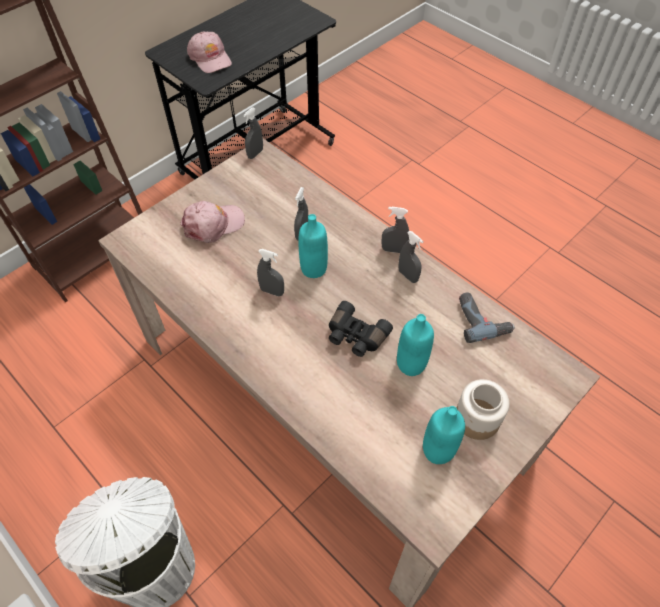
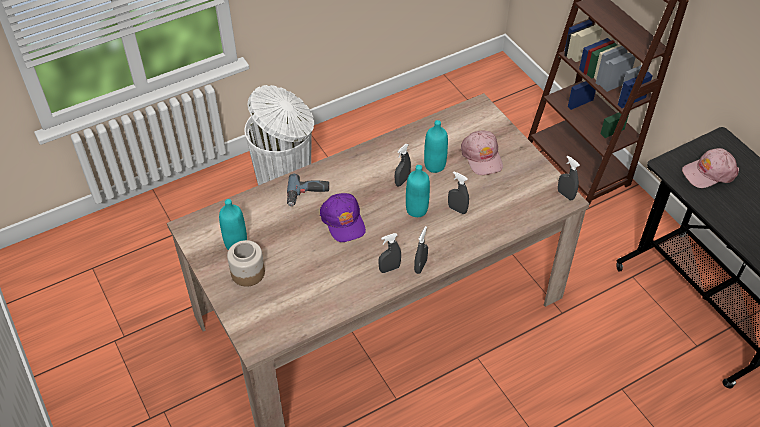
camera: 105 degrees right, 5 degrees down
black binoculars [329,301,393,357] -> purple cap [320,193,366,242]
turquoise bottle [397,314,434,376] -> turquoise bottle moved to [424,120,448,173]
power drill [459,292,515,343] -> power drill moved to [287,174,329,206]

